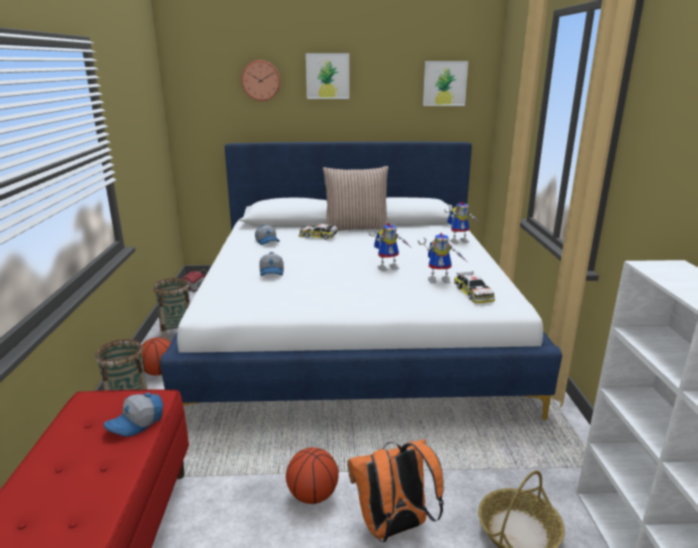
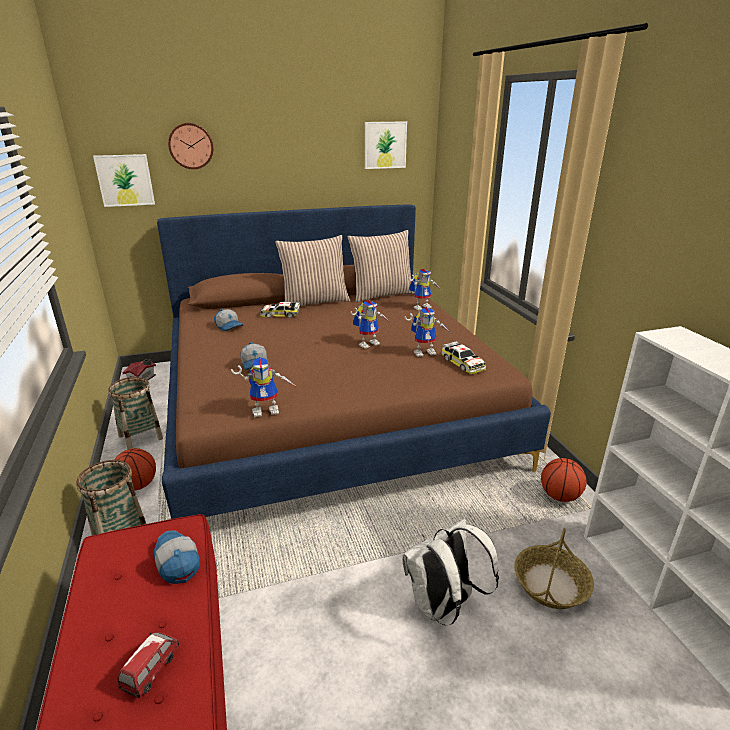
camera: 15 degrees left, 5 degrees up
cap [103,393,163,437] -> cap turned 120 degrees clockwise [153,531,200,584]
white bed [160,142,562,420] -> brown bed [157,204,551,519]
basketball [286,447,339,504] -> basketball moved to [541,458,587,502]
picture [306,53,349,99] -> picture moved to [93,154,155,207]
orange backpack [348,439,444,542] -> white backpack [402,519,499,626]
none -> toy car [117,632,179,698]
none -> toy robot [231,357,295,417]
none -> pillow [347,230,415,302]

